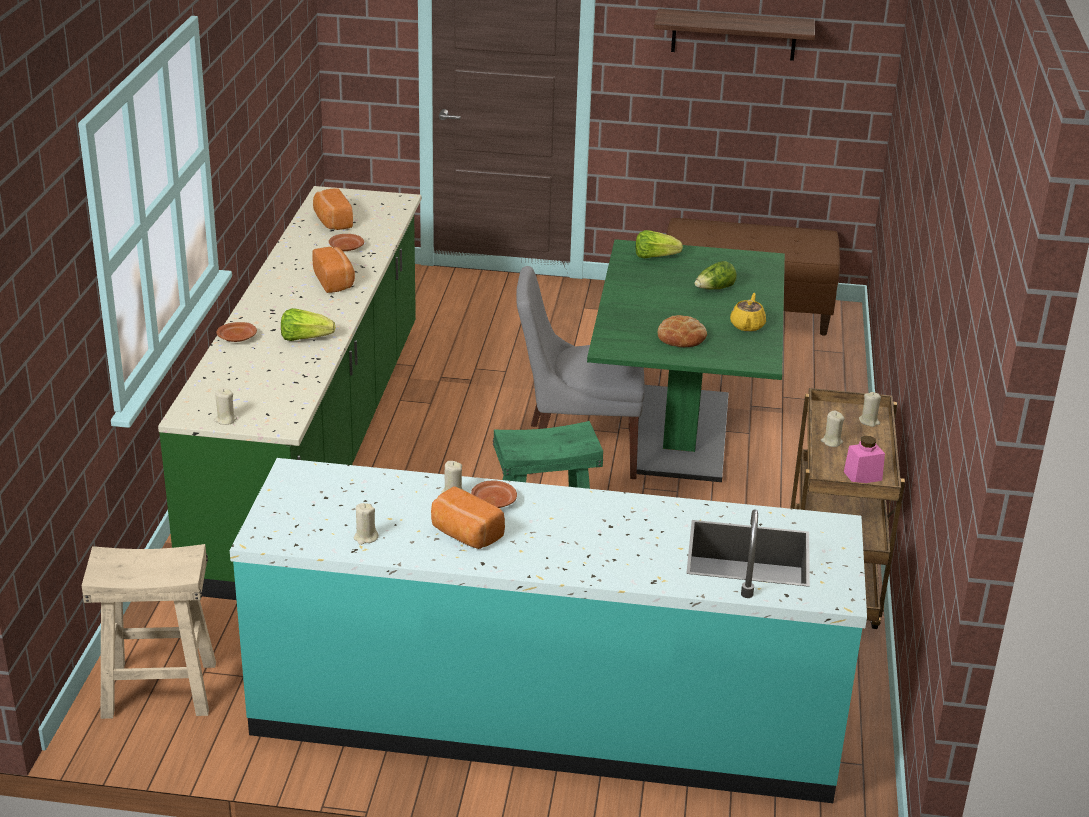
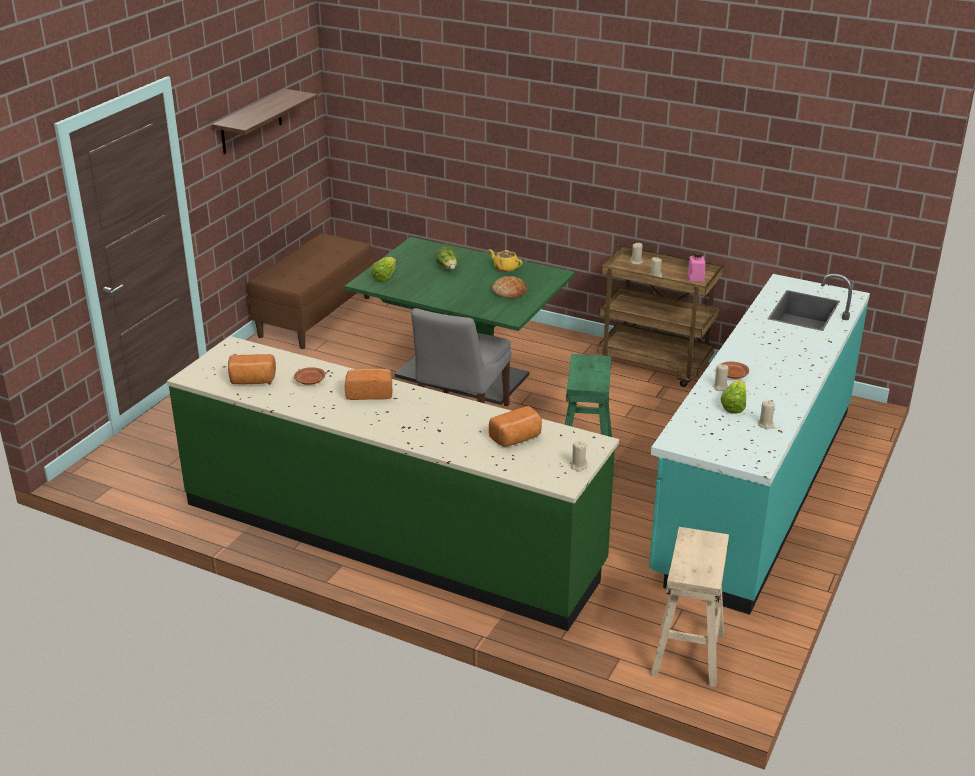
camera: 70 degrees left, 0 degrees up
brown plate [217,322,257,342] -> none
lettuce [281,308,335,341] -> lettuce moved to [721,380,746,414]
bread [431,486,505,549] -> bread moved to [489,406,542,447]

